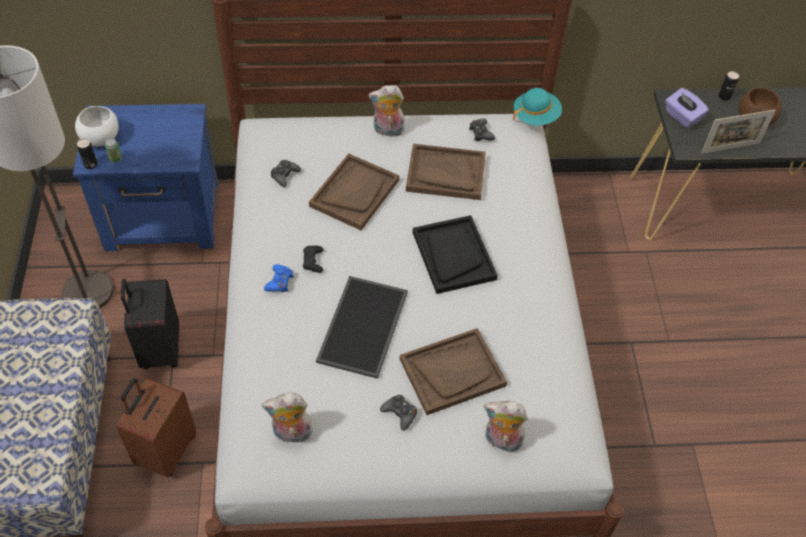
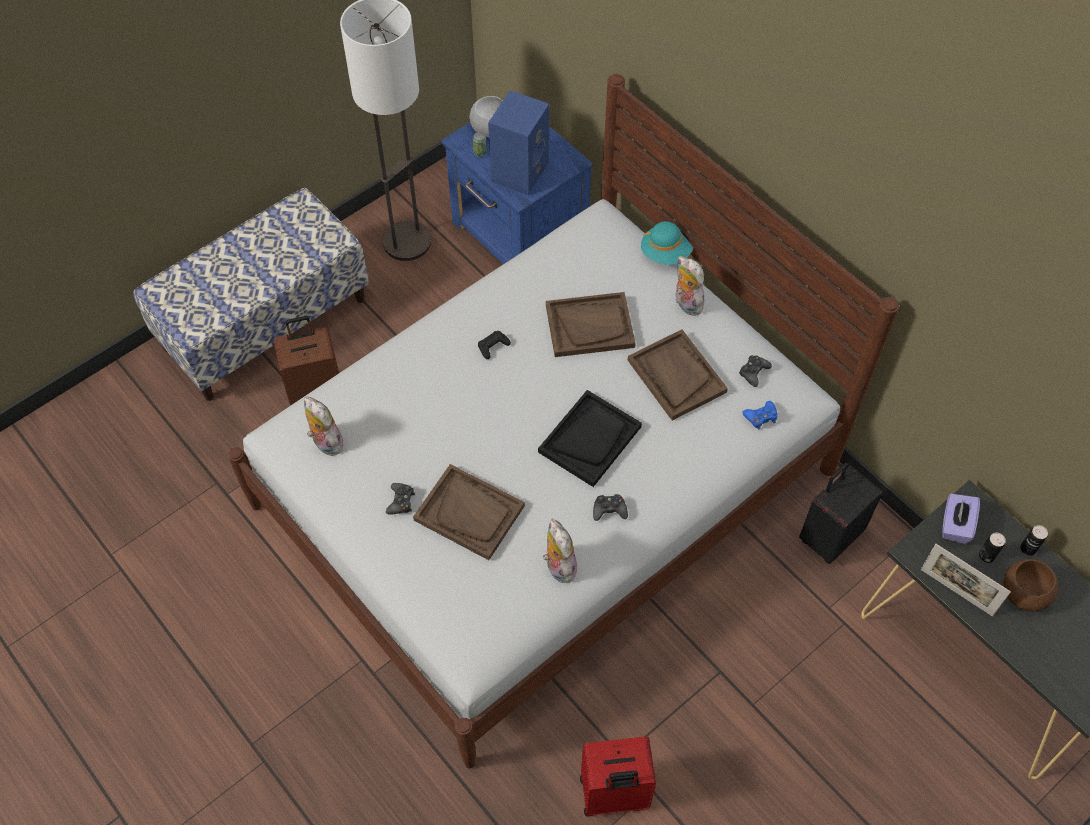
camera: 55 degrees right, 5 degrees up
can [77,138,97,169] -> can moved to [979,533,1006,563]
black suitcase [121,279,179,369] -> black suitcase moved to [799,463,883,564]
blue game controller [264,264,294,292] -> blue game controller moved to [742,401,778,430]
black game controller [271,160,301,187] -> black game controller moved to [593,494,628,521]
tray [316,276,408,379] -> none
plush toy [484,401,528,452] -> plush toy moved to [543,519,577,583]
turquoise hat [513,88,562,126] -> turquoise hat moved to [641,221,693,265]
none -> blue speaker [488,90,549,195]
none -> red suitcase [580,737,656,816]

